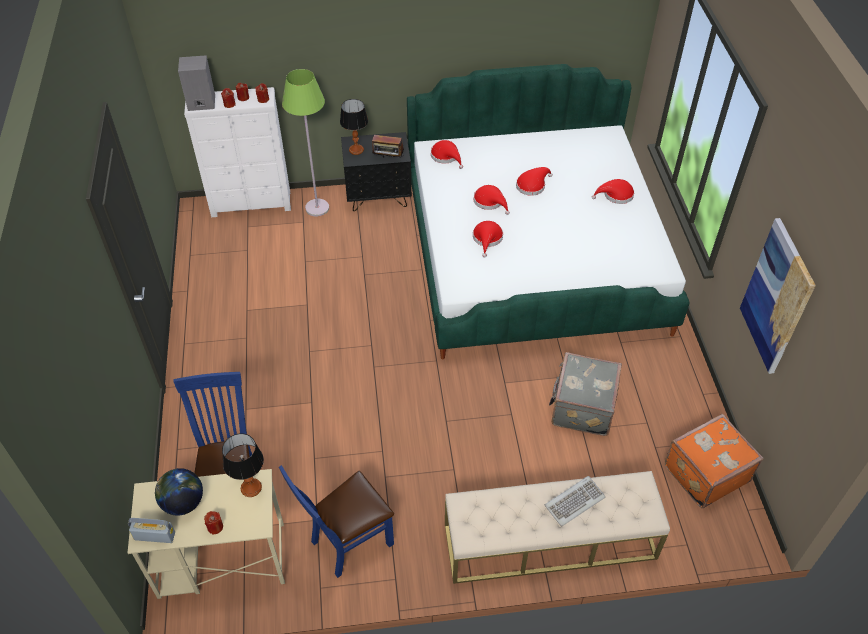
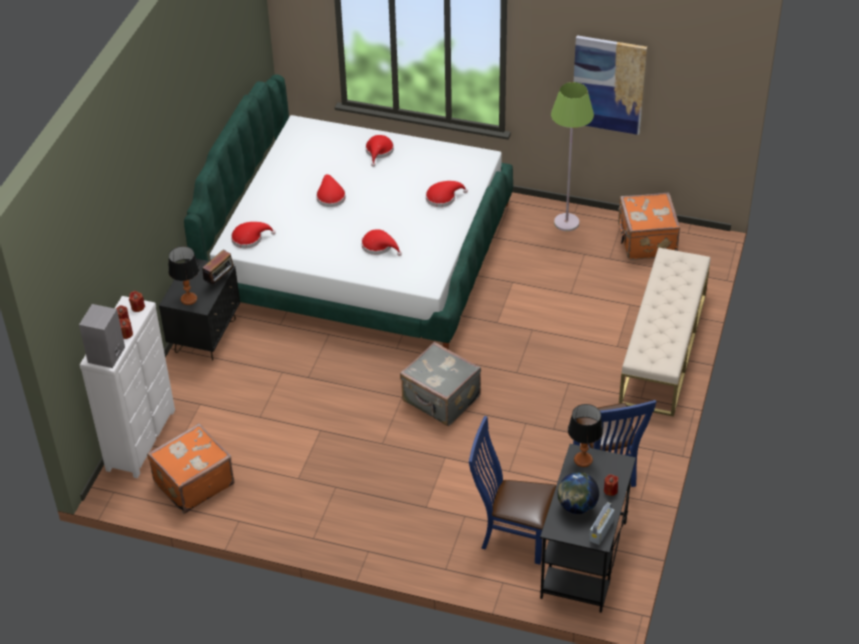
camera: 65 degrees left, 5 degrees down
beige desk [128,469,285,599] -> black desk [540,444,636,613]
green floor lamp [282,69,329,217] -> green floor lamp moved to [551,82,594,231]
red hat [474,185,510,215] -> red hat moved to [426,181,468,207]
keyboard [545,476,605,526] -> none
grey suitcase [549,352,622,436] -> grey suitcase moved to [400,342,481,426]
none -> orange suitcase [147,423,234,514]

